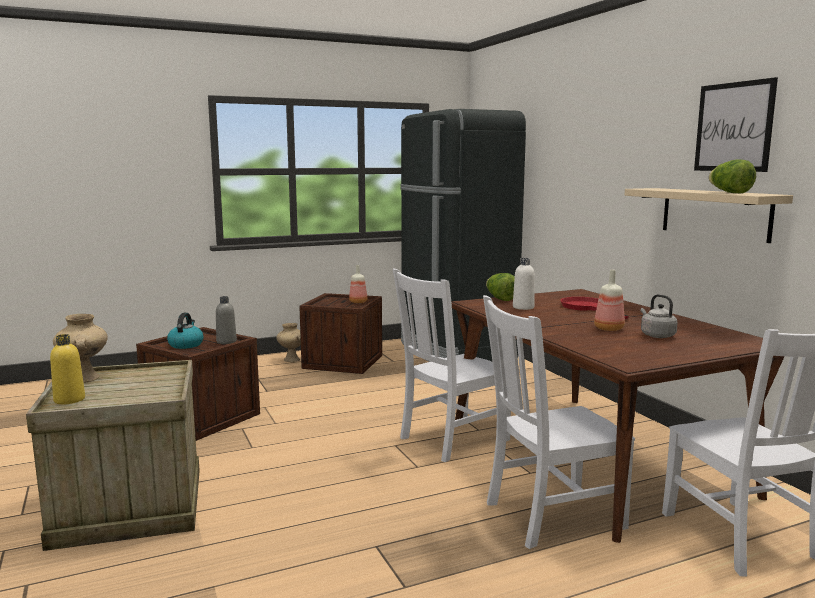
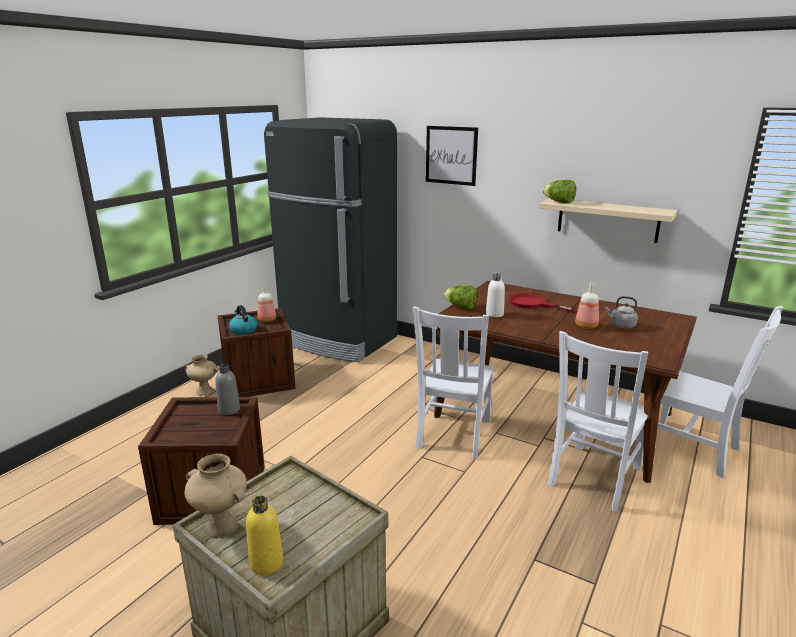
camera: 35 degrees left, 10 degrees up
kettle [167,313,204,349] -> kettle moved to [229,305,257,335]
picture [694,77,778,172] -> picture moved to [426,126,478,186]
lettuce [709,160,756,193] -> lettuce moved to [543,180,576,203]

